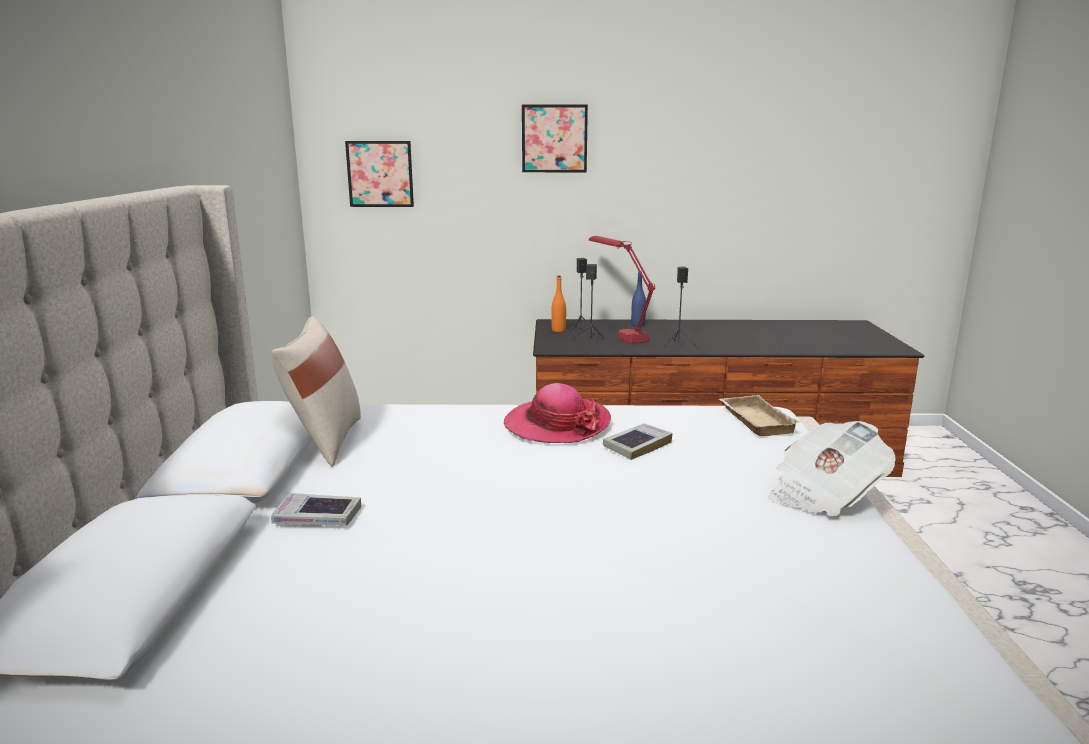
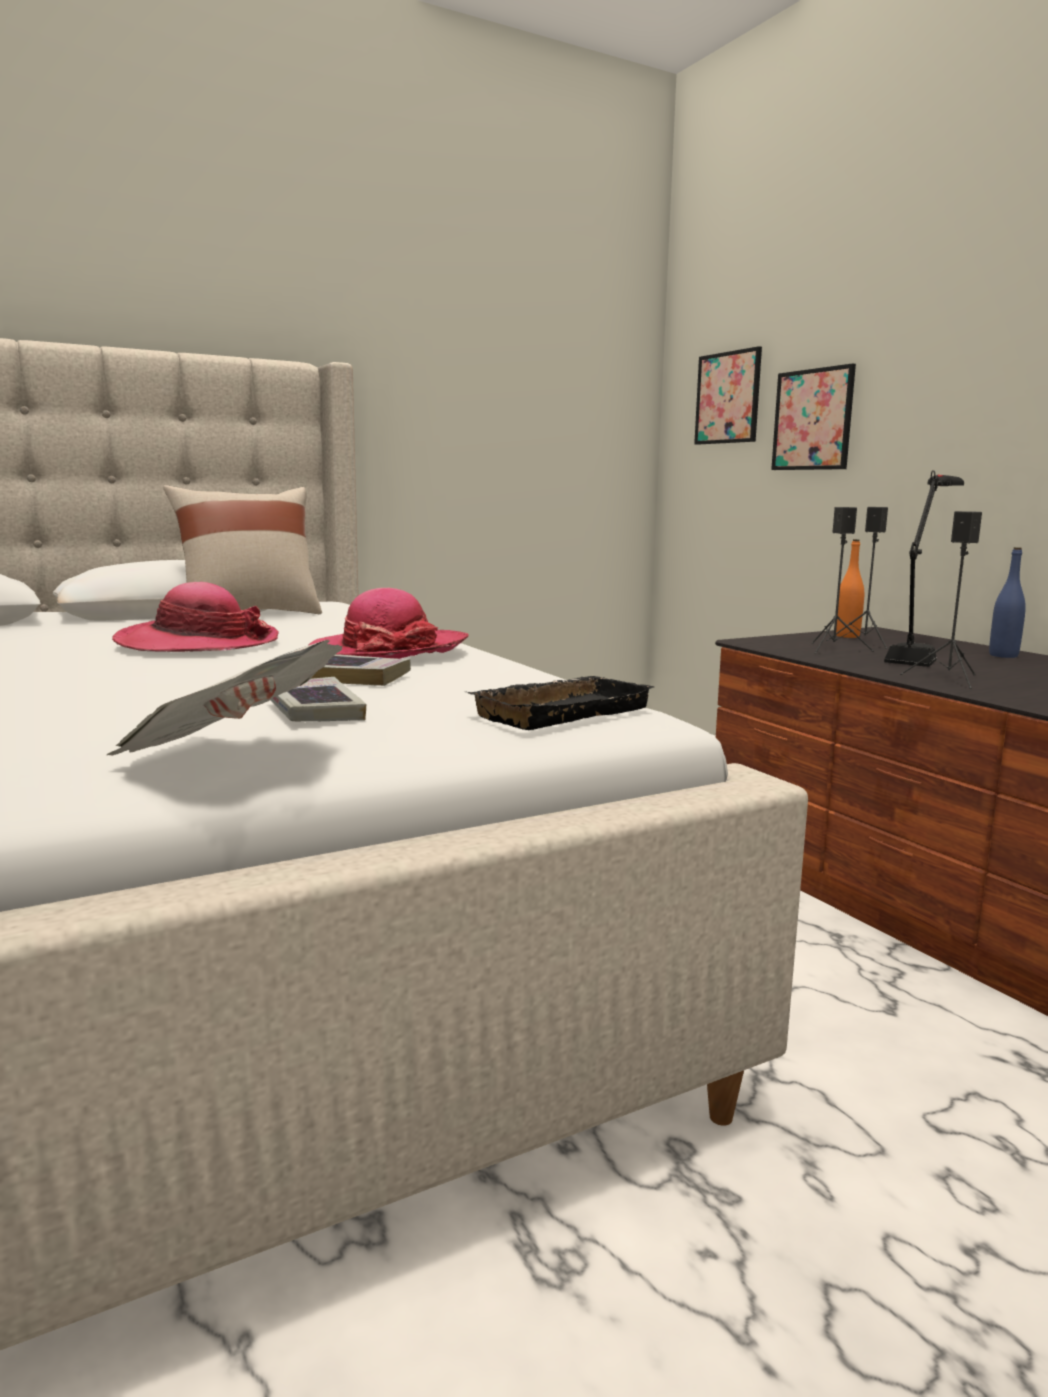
camera: 60 degrees right, 5 degrees down
book [271,493,361,526] -> book moved to [270,677,366,722]
picture [522,105,588,172] -> picture moved to [771,363,856,470]
red table lamp [589,236,655,344] -> black table lamp [884,470,964,667]
beige tray [719,395,800,436] -> black tray [468,676,654,730]
none -> hat [112,582,279,652]

